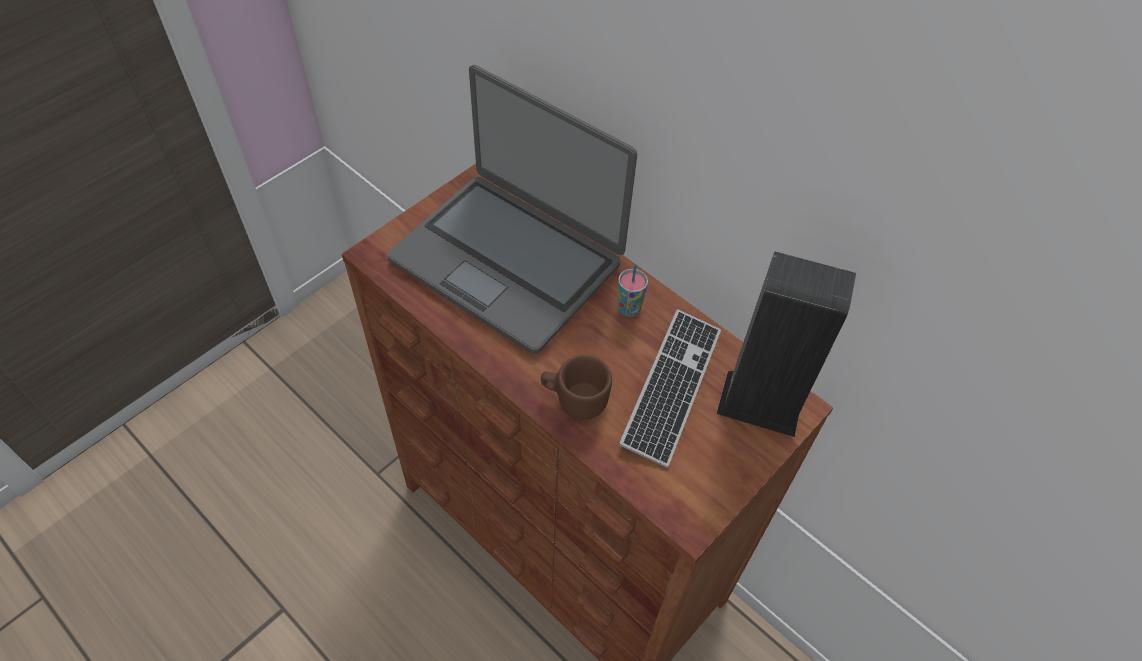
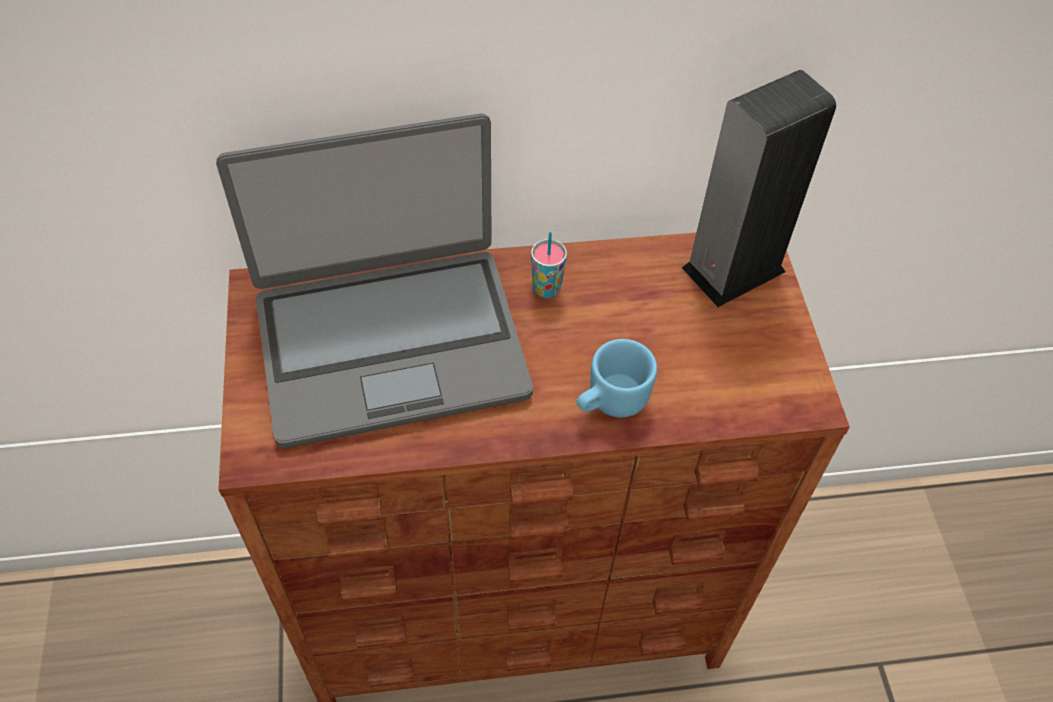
camera: 50 degrees left, 0 degrees up
brown mug [541,355,612,420] -> blue mug [577,339,657,418]
keyboard [619,309,721,468] -> none

